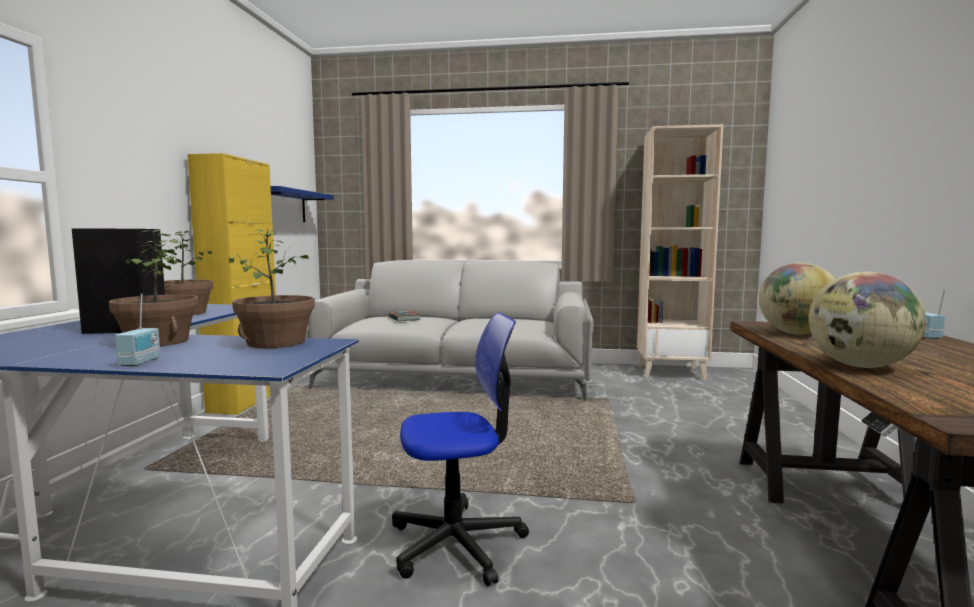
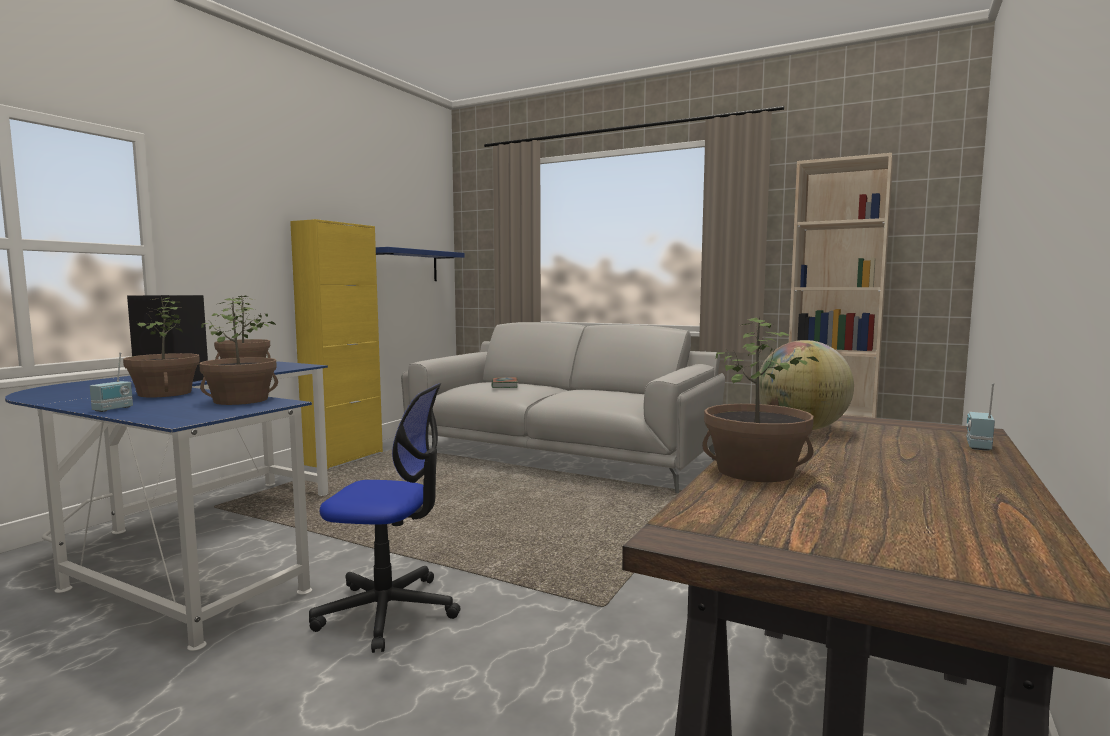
camera: 20 degrees right, 0 degrees up
globe [809,272,926,368] -> potted plant [702,317,820,482]

